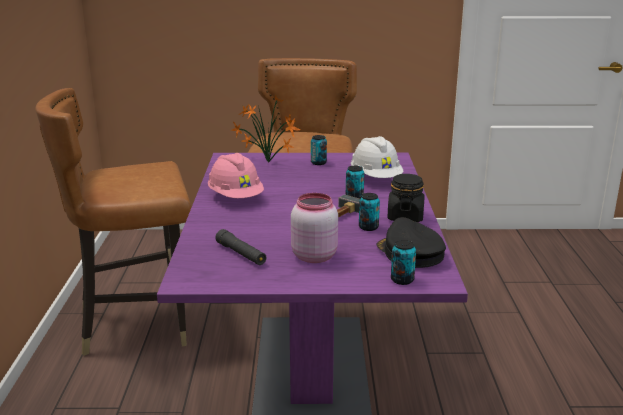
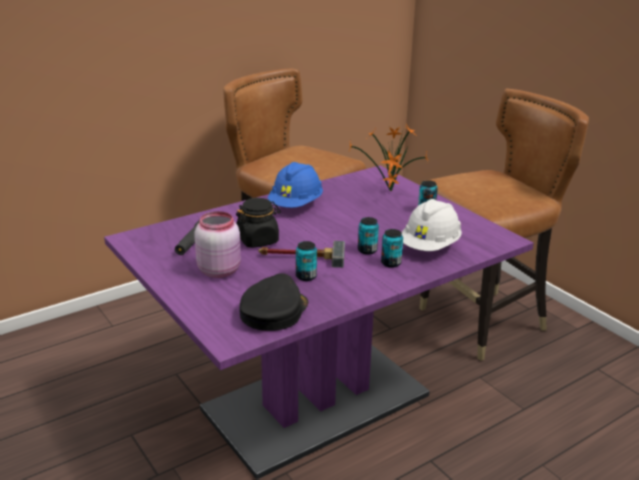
camera: 55 degrees right, 5 degrees up
pink hard hat [208,153,264,198] -> blue hard hat [268,162,323,208]
black jar [388,174,425,222] -> black jar moved to [236,198,281,248]
can [391,240,416,285] -> can moved to [381,229,403,268]

